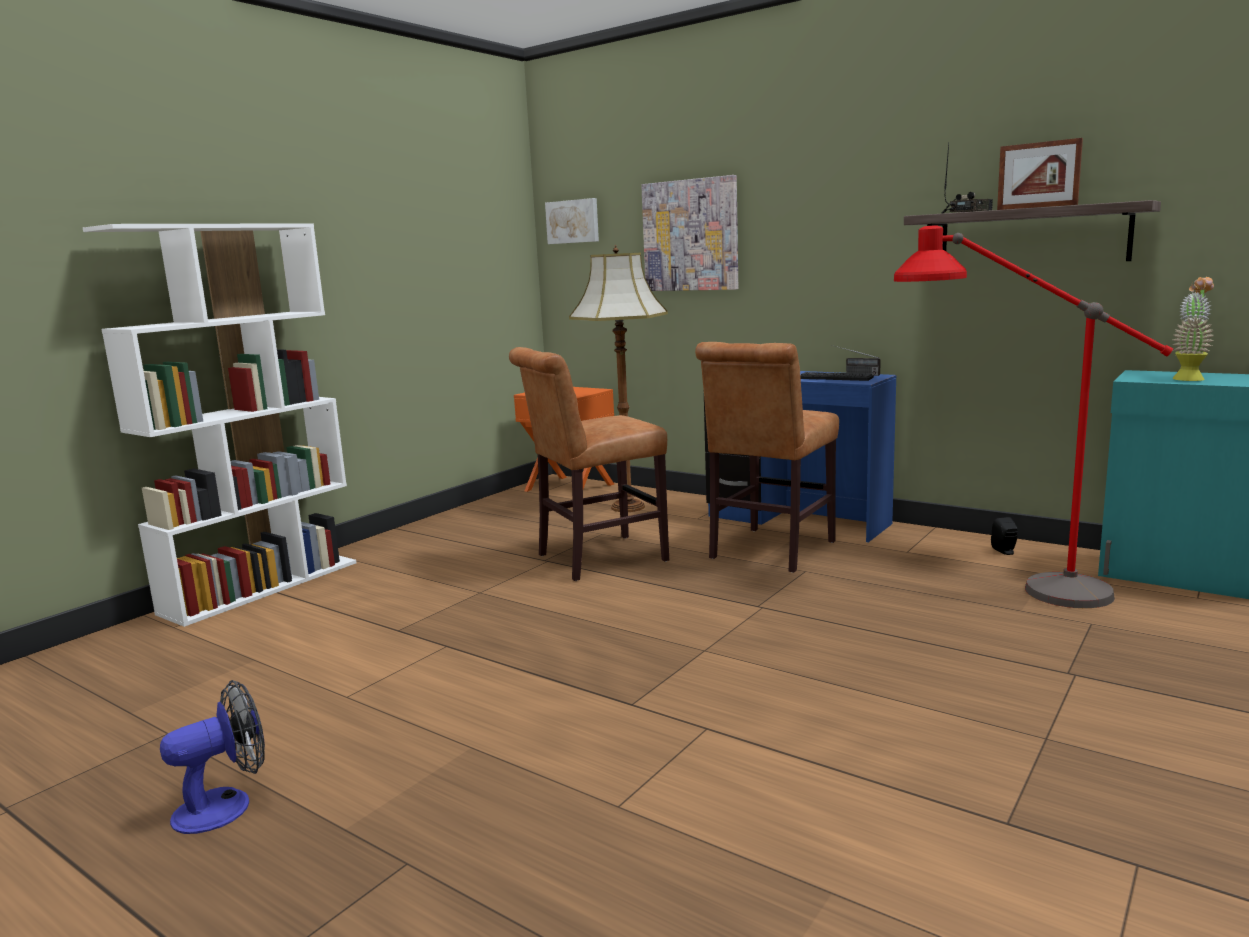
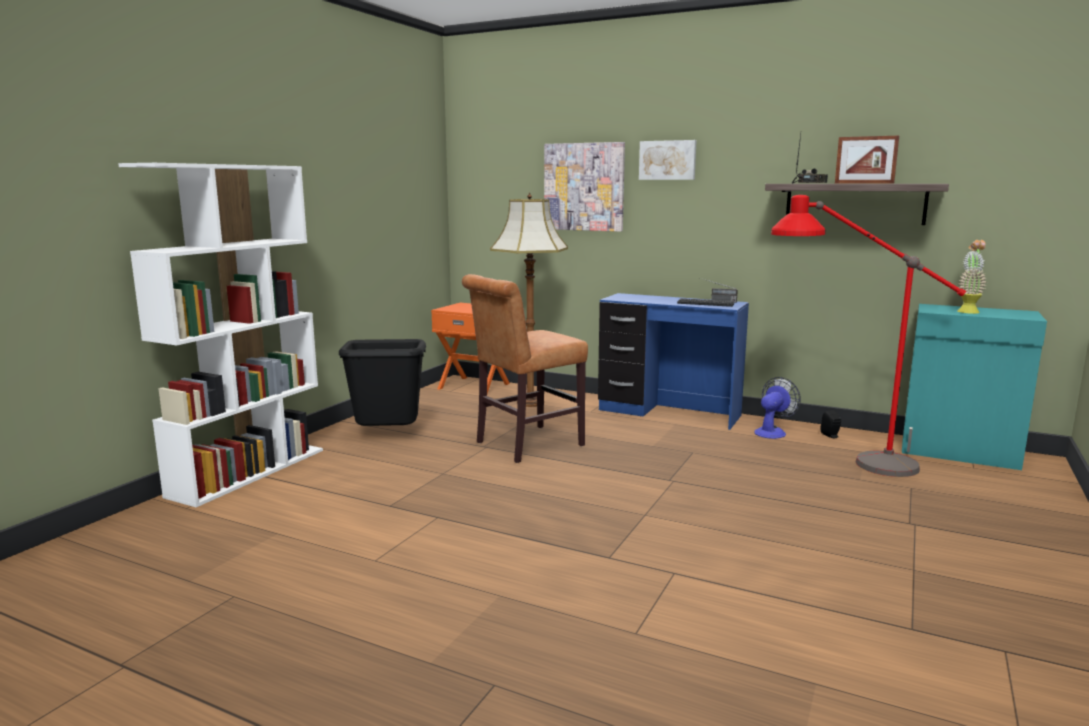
camera: 10 degrees left, 0 degrees up
fan [160,680,265,834] -> fan moved to [754,377,801,439]
picture [545,198,599,244] -> picture moved to [639,140,697,180]
brown chair [695,342,839,573] -> none
none -> black trash can [339,339,426,426]

